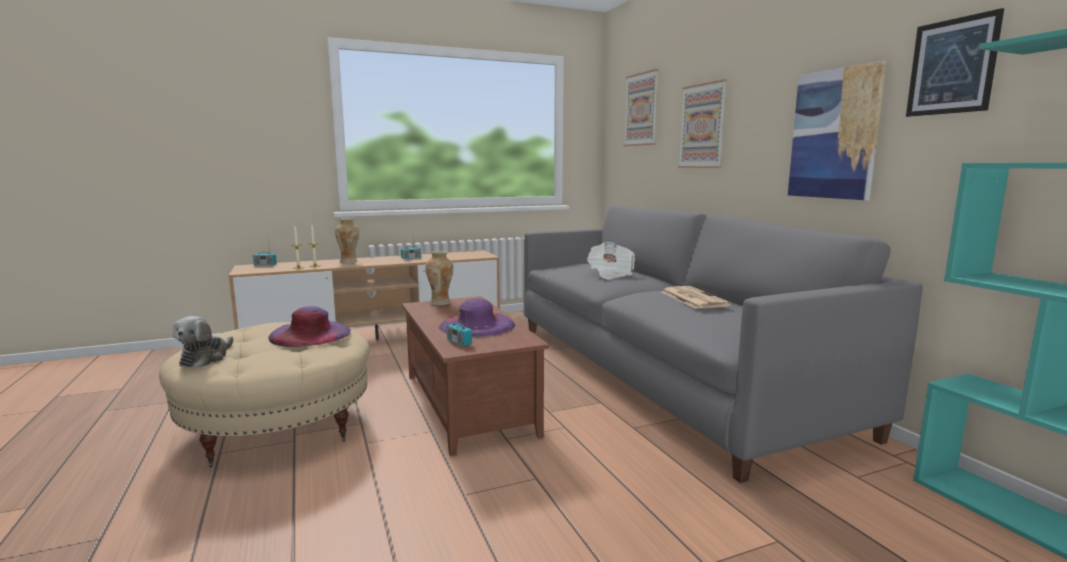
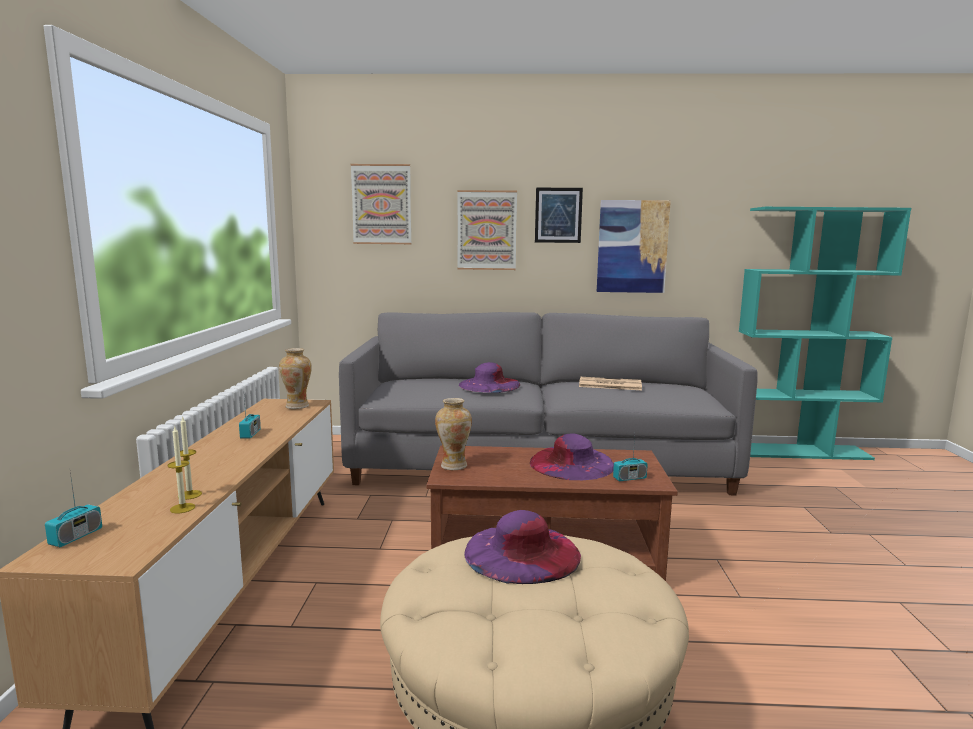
camera: 65 degrees left, 0 degrees up
plush toy [172,316,233,367] -> none
vase [335,218,359,263] -> vase moved to [279,348,312,409]
newspaper [587,242,635,279] -> purple hat [459,362,520,393]
picture [906,8,1004,117] -> picture moved to [535,188,583,243]

